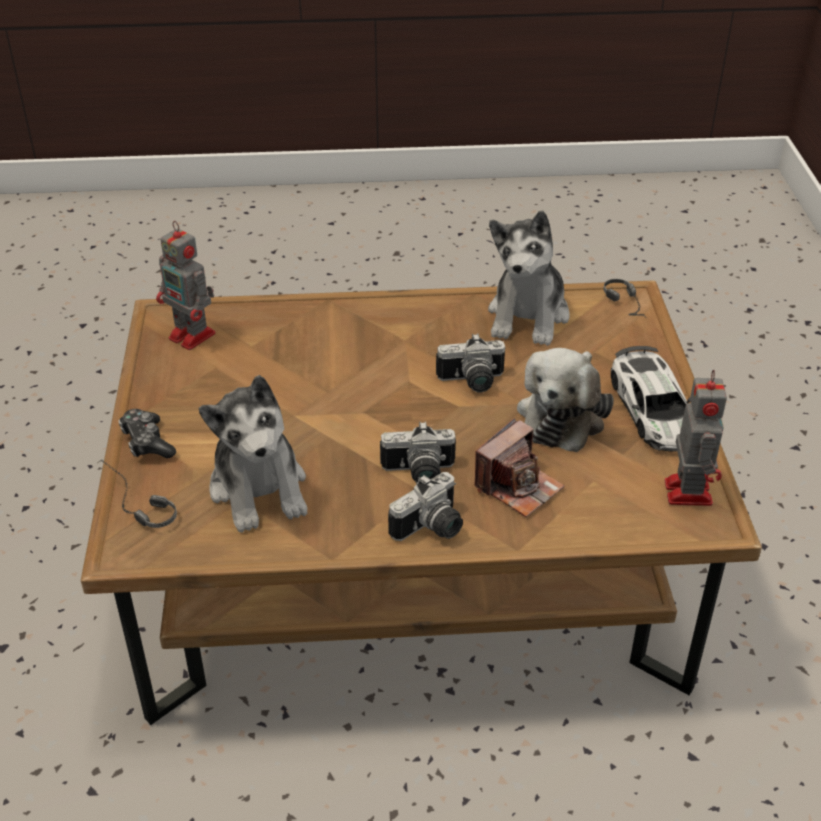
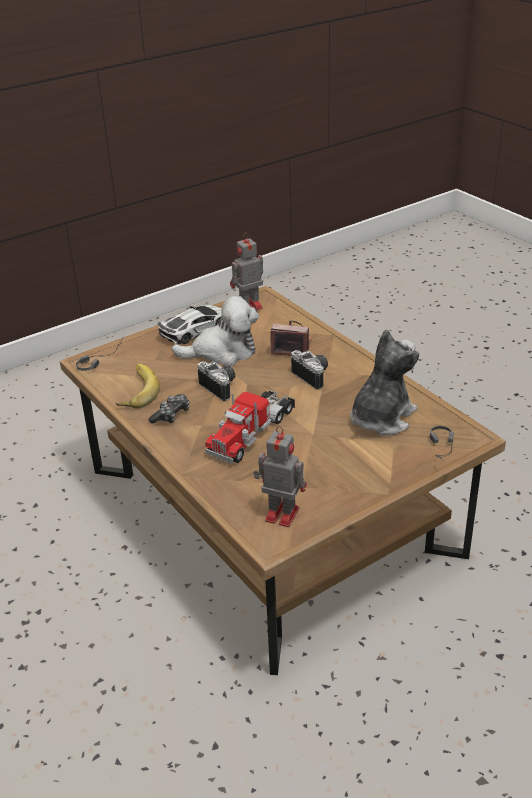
camera: 120 degrees left, 5 degrees down
game controller [119,409,176,459] -> game controller moved to [148,394,190,424]
toy robot [156,221,216,350] -> toy robot turned 75 degrees counterclockwise [254,426,307,527]
camera [388,472,463,541] -> none
plush toy [488,210,570,346] -> banana [116,364,160,408]
none -> toy truck [205,390,295,464]

